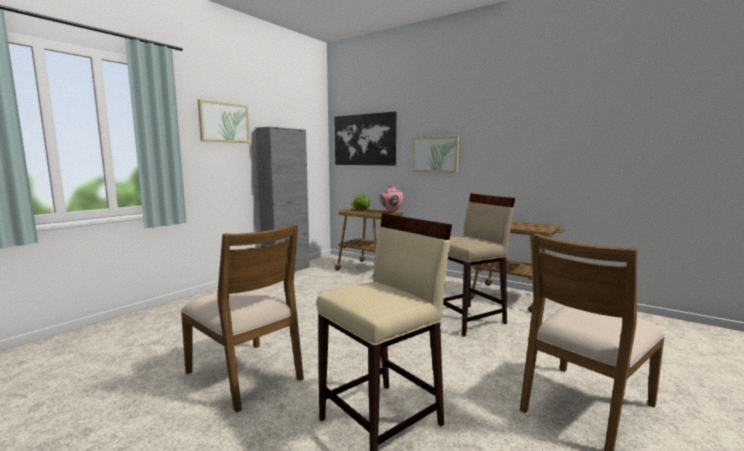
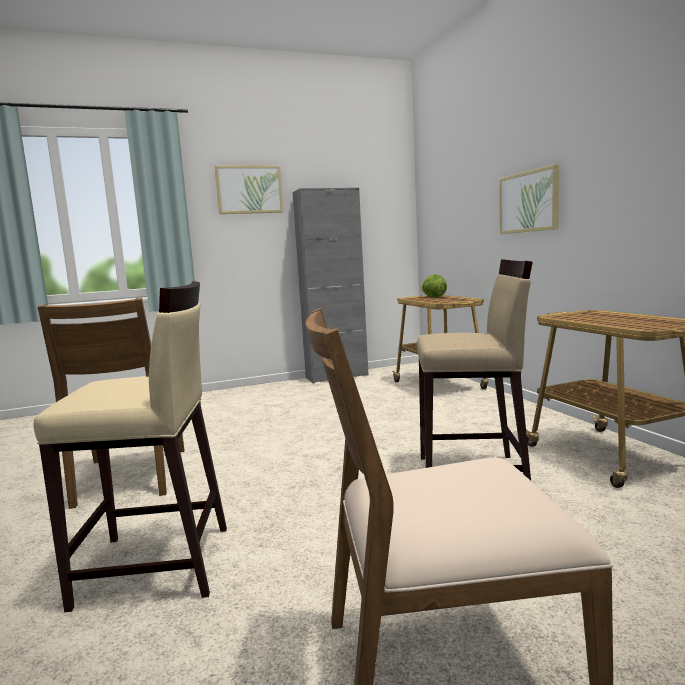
camera: 35 degrees right, 0 degrees up
picture [334,112,396,165] -> none
pink vase [379,186,404,212] -> none

